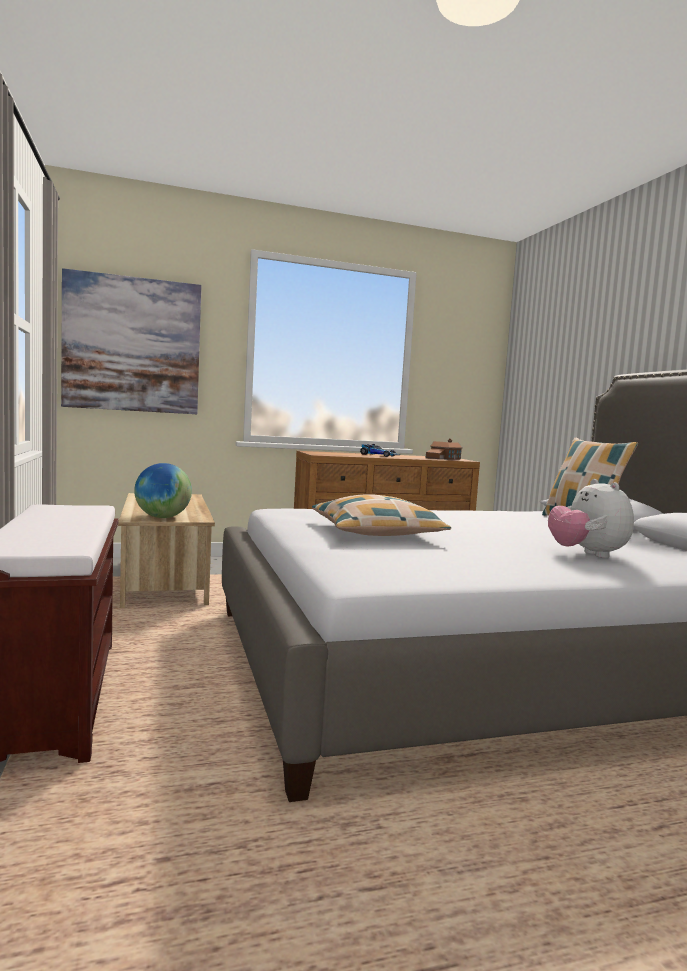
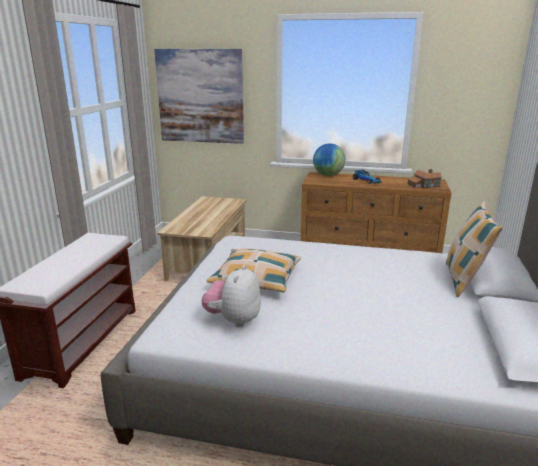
camera: 30 degrees right, 15 degrees up
globe [134,463,192,518] -> globe moved to [313,143,345,176]
plush toy [548,479,634,558] -> plush toy moved to [201,265,261,327]

